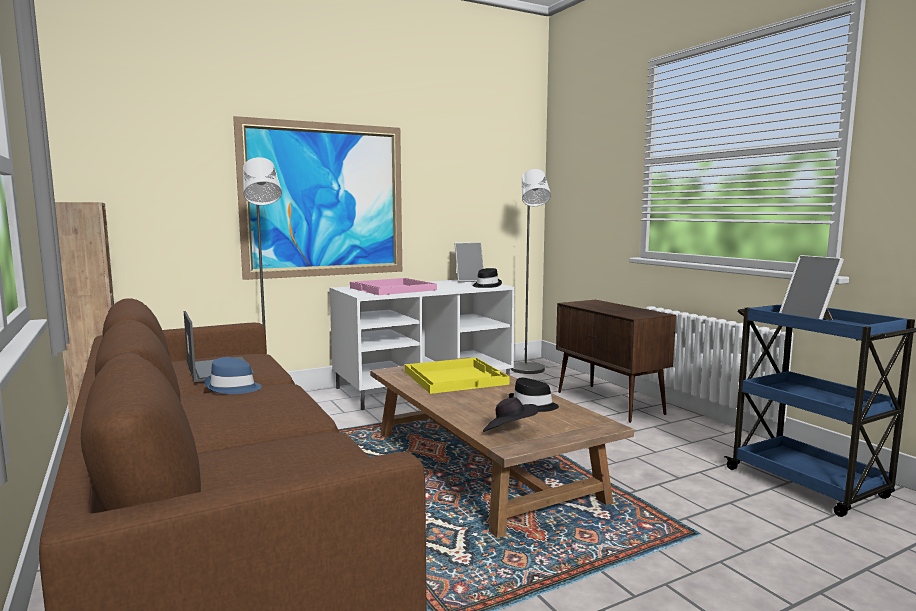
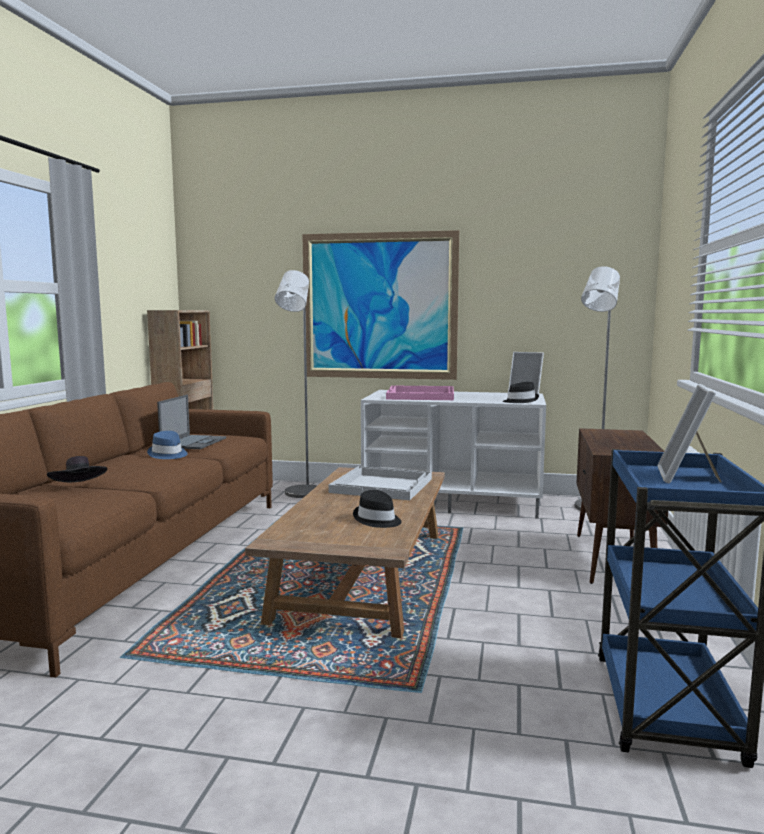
camera: 40 degrees right, 0 degrees up
yellow tray [405,358,510,394] -> white tray [329,466,432,500]
black hat [483,397,539,432] -> black hat moved to [47,456,107,482]

